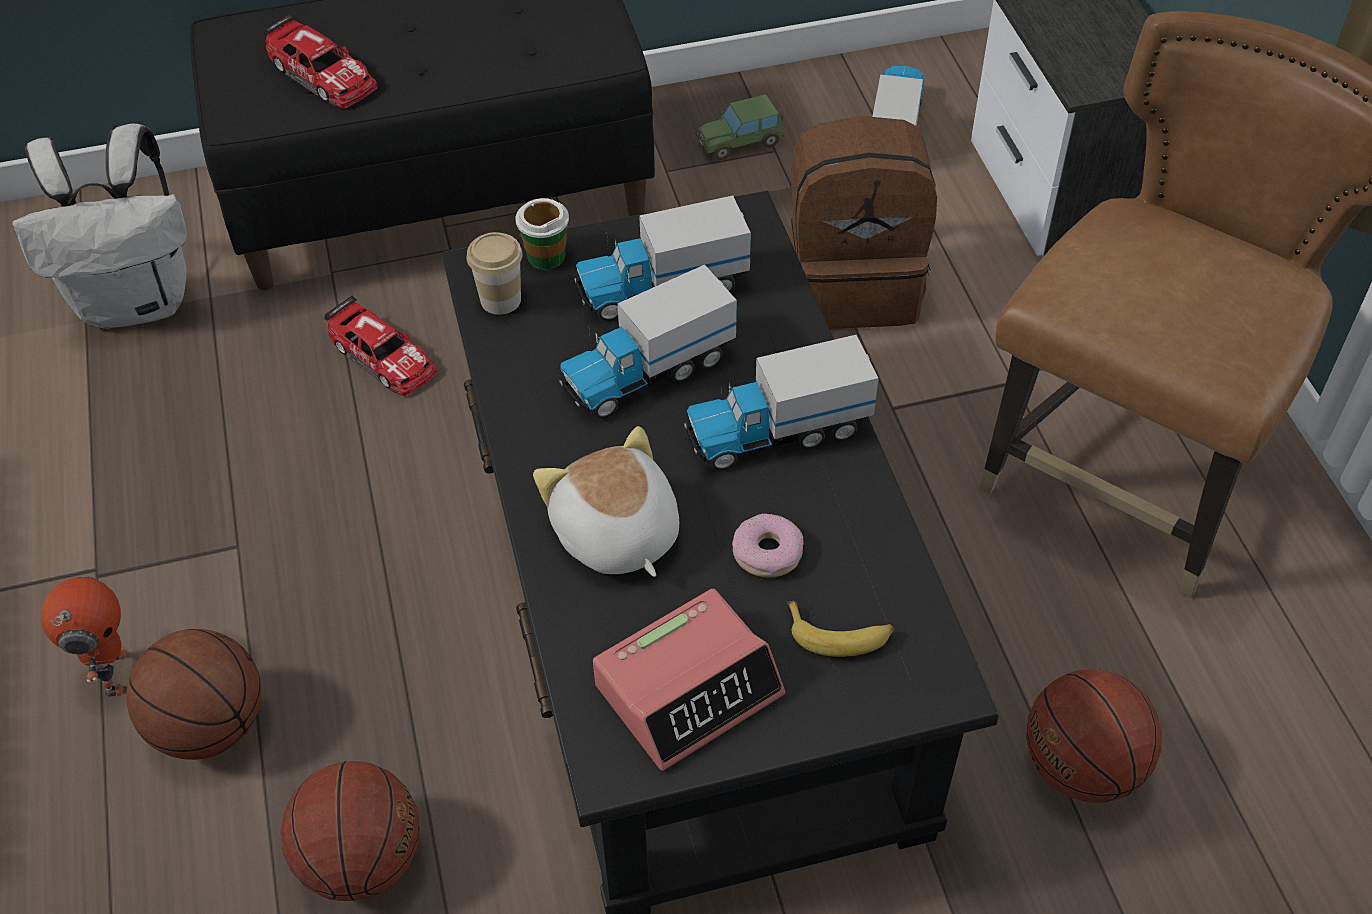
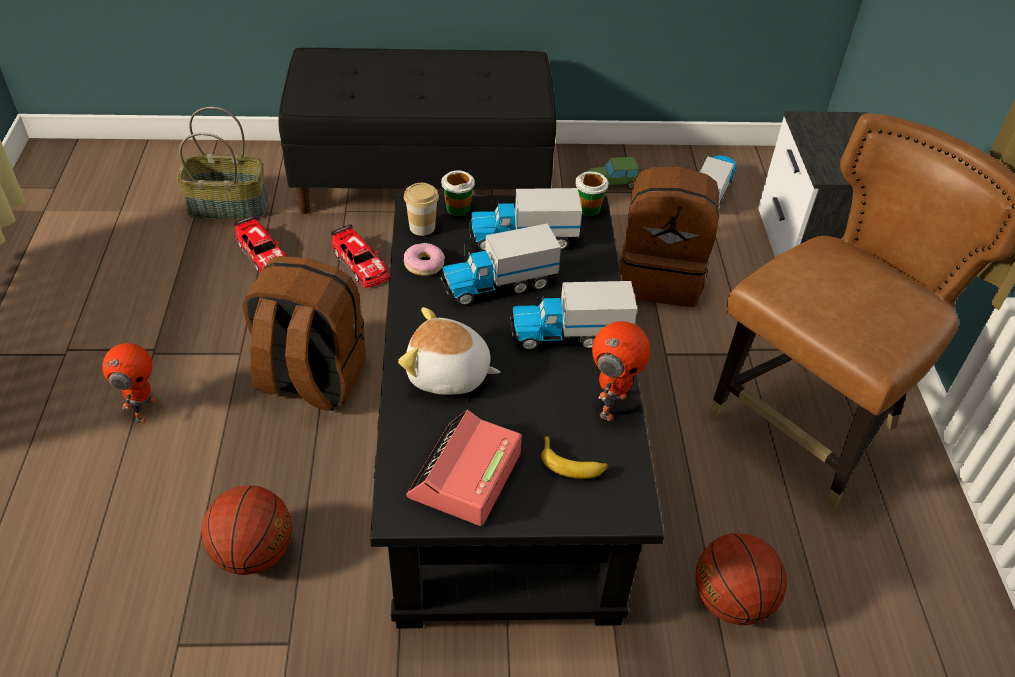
camera: 10 degrees right, 5 degrees down
white backpack [13,124,187,329] -> basket [177,107,268,220]
basketball [126,629,262,760] -> none
toy car [262,12,378,109] -> toy car moved to [234,215,287,274]
plush toy [533,426,679,577] -> plush toy turned 60 degrees counterclockwise [398,307,500,395]
alarm clock [593,589,785,771] -> alarm clock turned 135 degrees clockwise [406,410,522,526]
donut [732,514,803,577] -> donut moved to [404,243,445,276]
none -> brown backpack [243,256,366,411]
none -> cup [575,171,609,216]
none -> toy robot [592,321,650,421]

